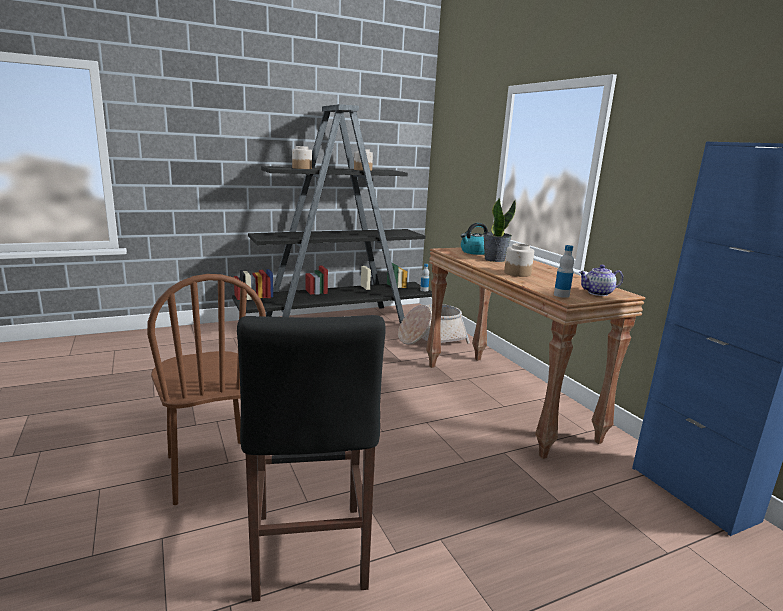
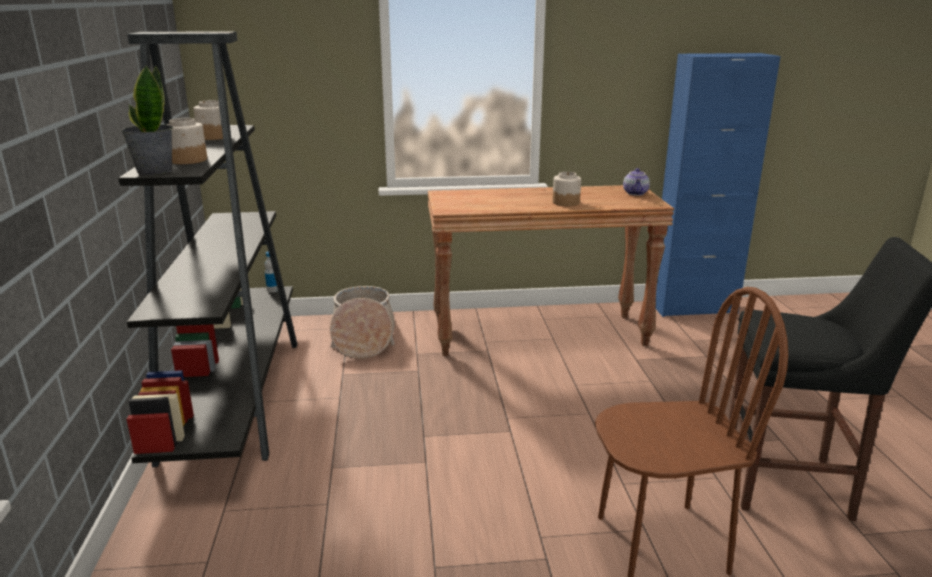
camera: 70 degrees left, 5 degrees up
kettle [461,223,488,255] -> none
potted plant [483,198,516,262] -> potted plant moved to [121,66,173,175]
bottle [554,245,574,298] -> none

